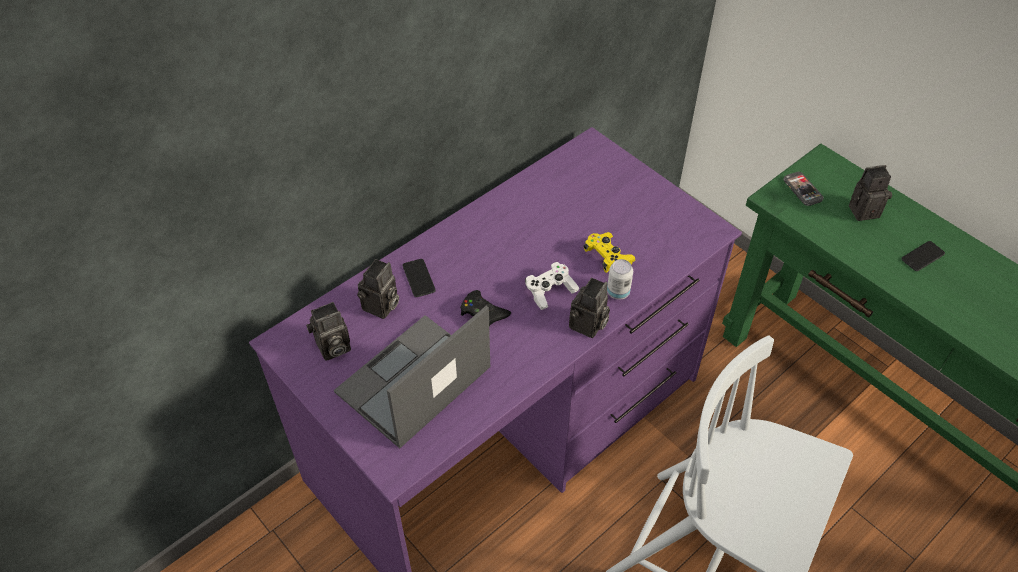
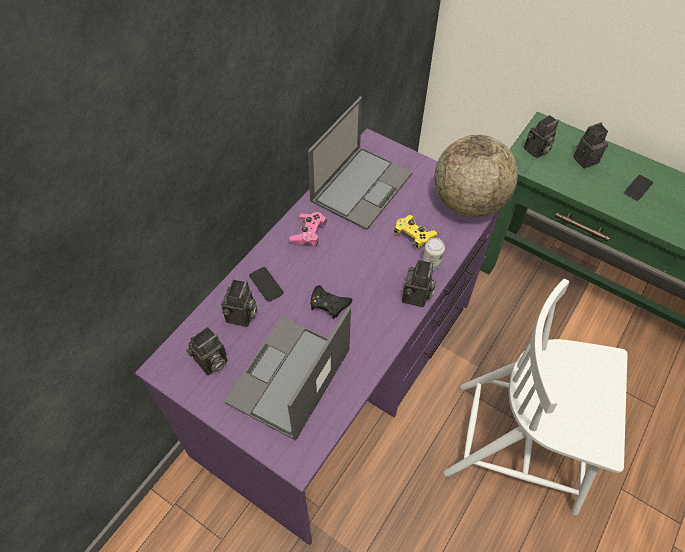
camera: 15 degrees left, 5 degrees up
white game controller [525,262,579,310] -> none
phone [783,172,823,206] -> camera [524,115,559,158]
none -> pink game controller [289,212,327,246]
none -> laptop [308,96,413,230]
none -> globe [434,135,518,217]

